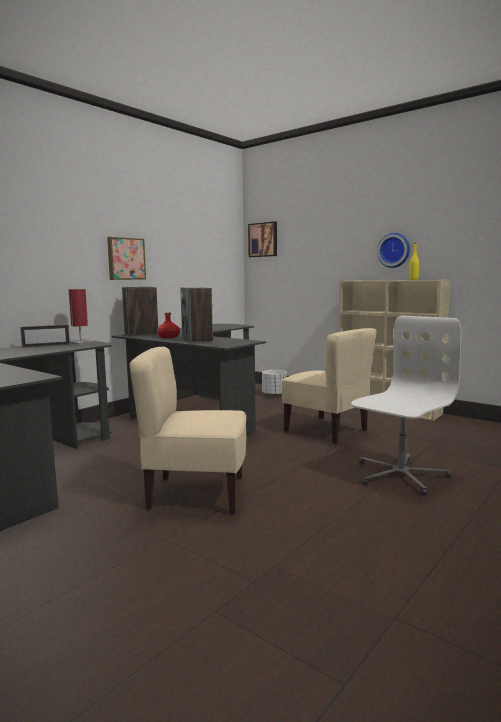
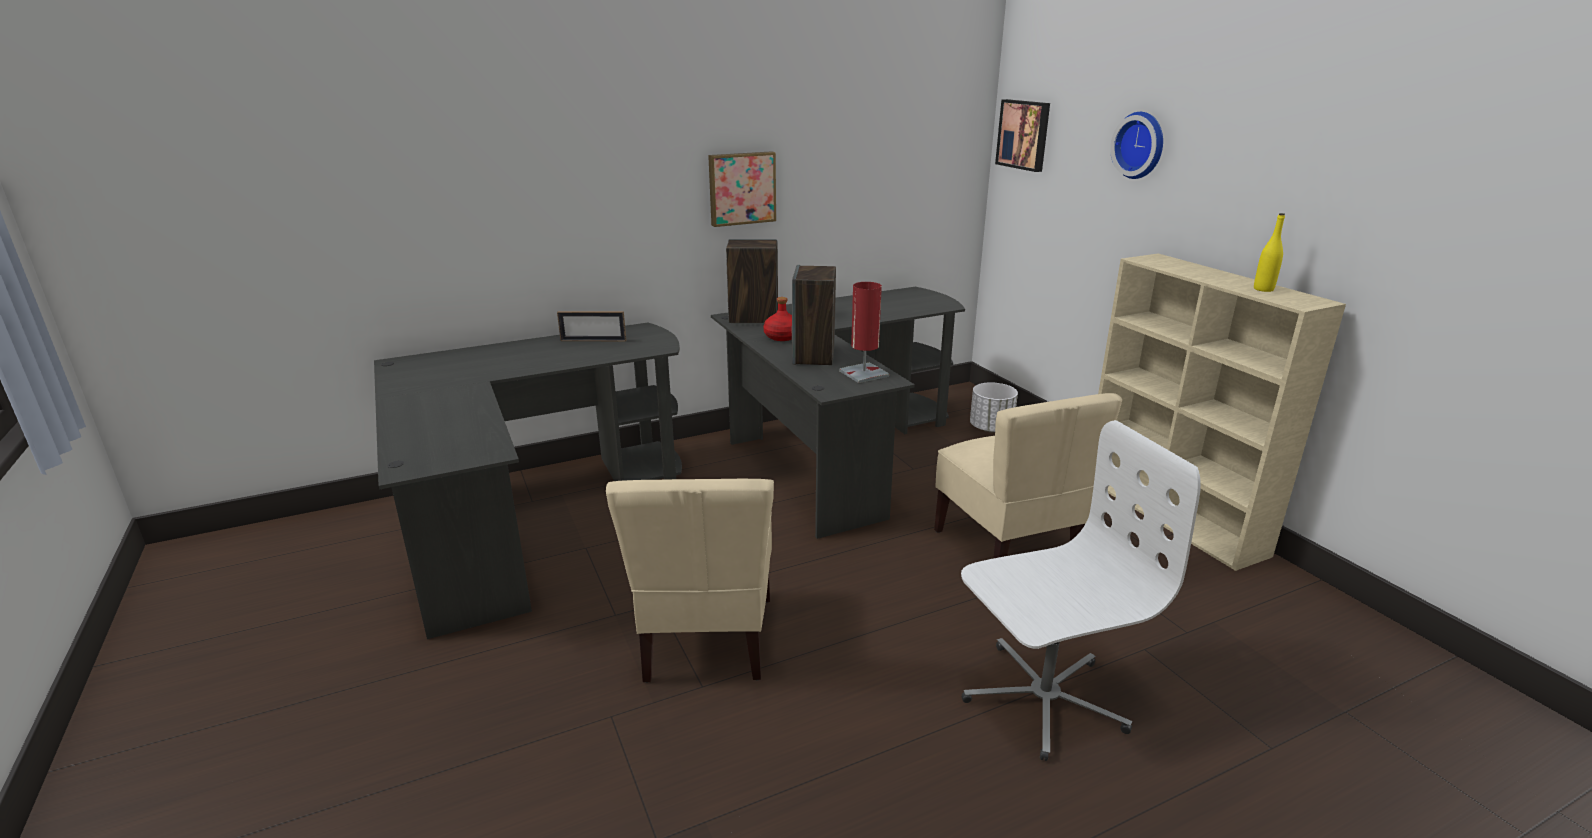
camera: 25 degrees right, 15 degrees up
red table lamp [69,289,96,345] -> red table lamp moved to [839,282,889,383]
beige chair [129,347,246,514] -> beige chair turned 120 degrees counterclockwise [606,479,774,683]
wall clock [377,233,410,268] -> wall clock moved to [1110,112,1163,179]

